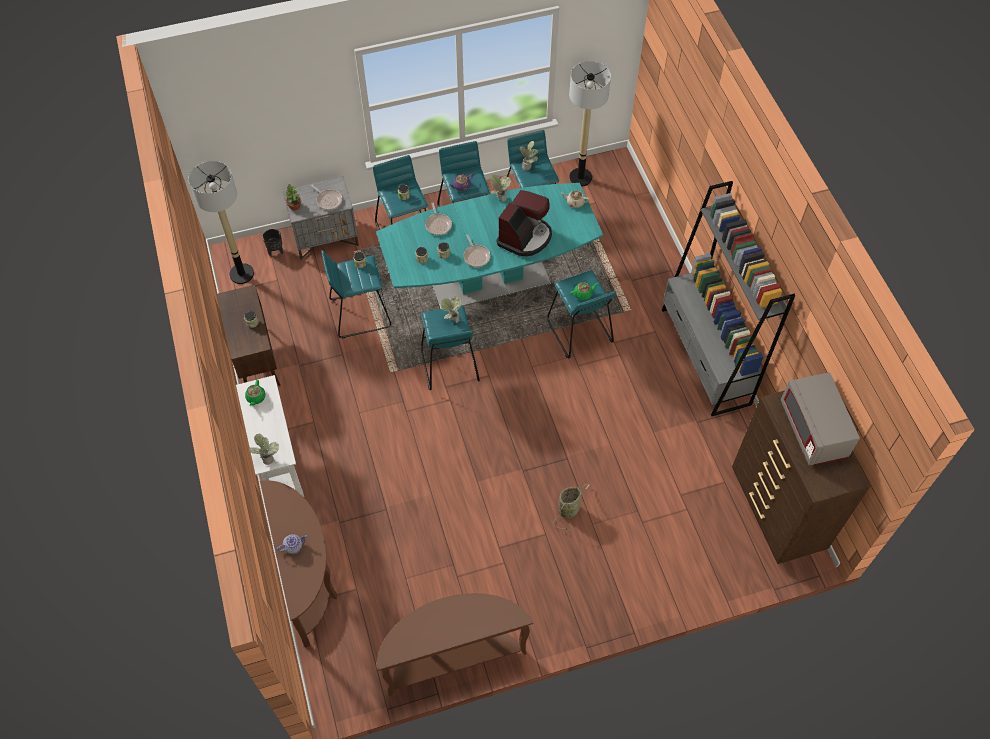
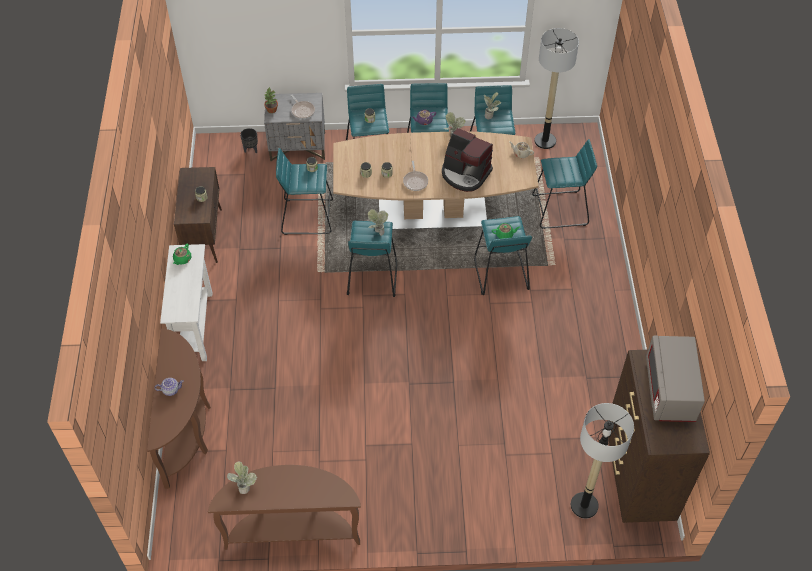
camera: 15 degrees right, 5 degrees down
floor lamp [188,161,254,284] -> floor lamp moved to [571,403,634,519]
potted plant [249,434,279,465] -> potted plant moved to [227,462,257,494]
turquoise dining table [376,183,603,309] -> brown dining table [333,131,538,230]
frying pan [425,202,452,235] -> none
coffee machine [496,190,552,256] -> coffee machine turned 75 degrees clockwise [442,128,493,192]
basket [553,484,590,530] -> none
grey bookcase [662,181,795,416] -> none
none -> turquoise stool [532,139,597,229]

